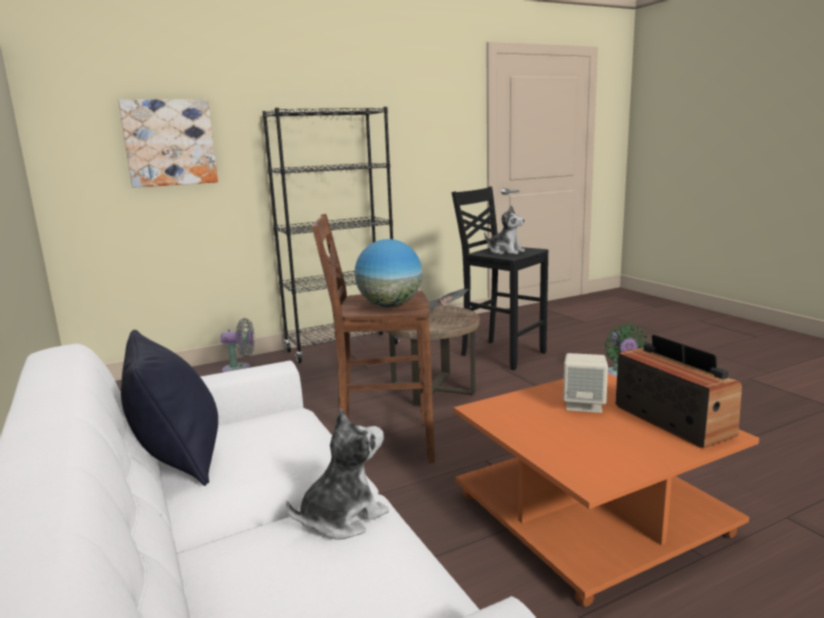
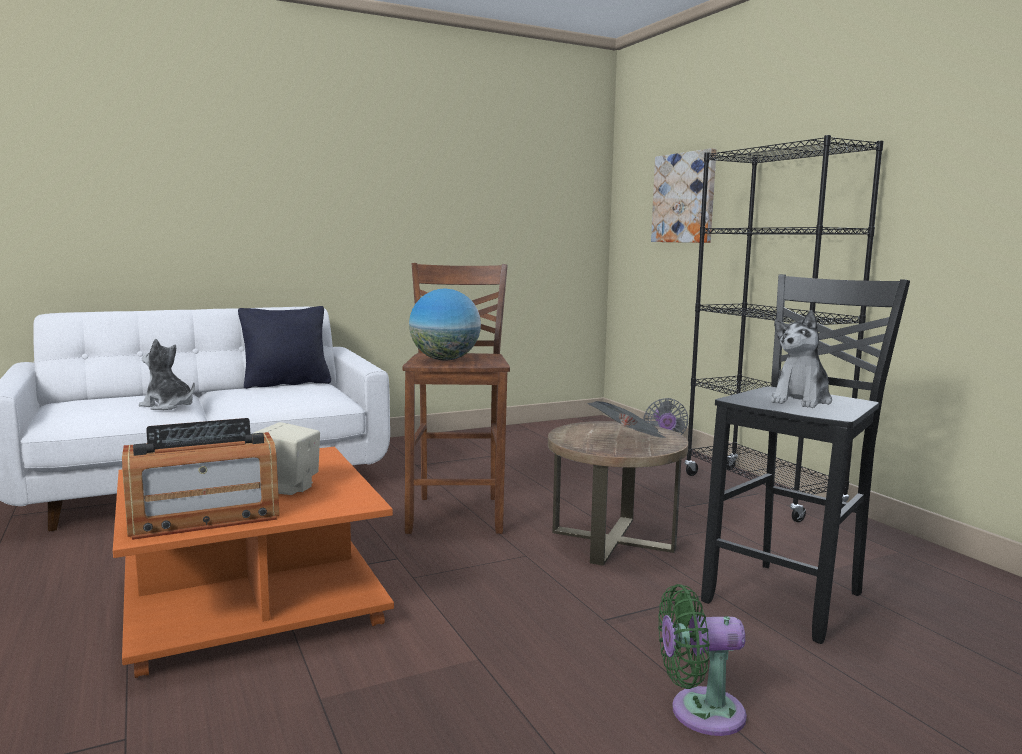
camera: 90 degrees right, 5 degrees down
plush toy [286,408,389,540] -> plush toy turned 150 degrees clockwise [139,339,195,410]

